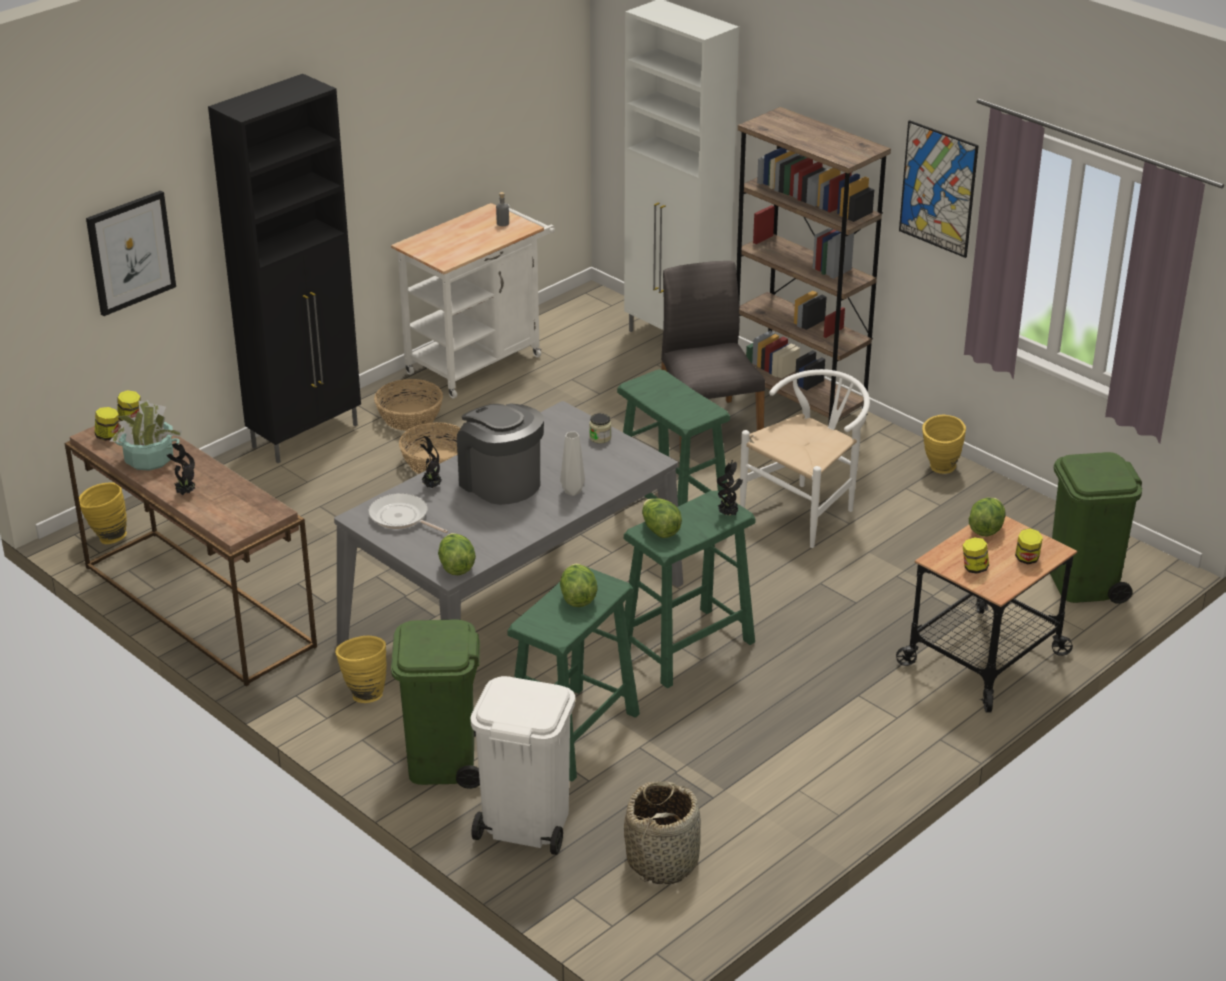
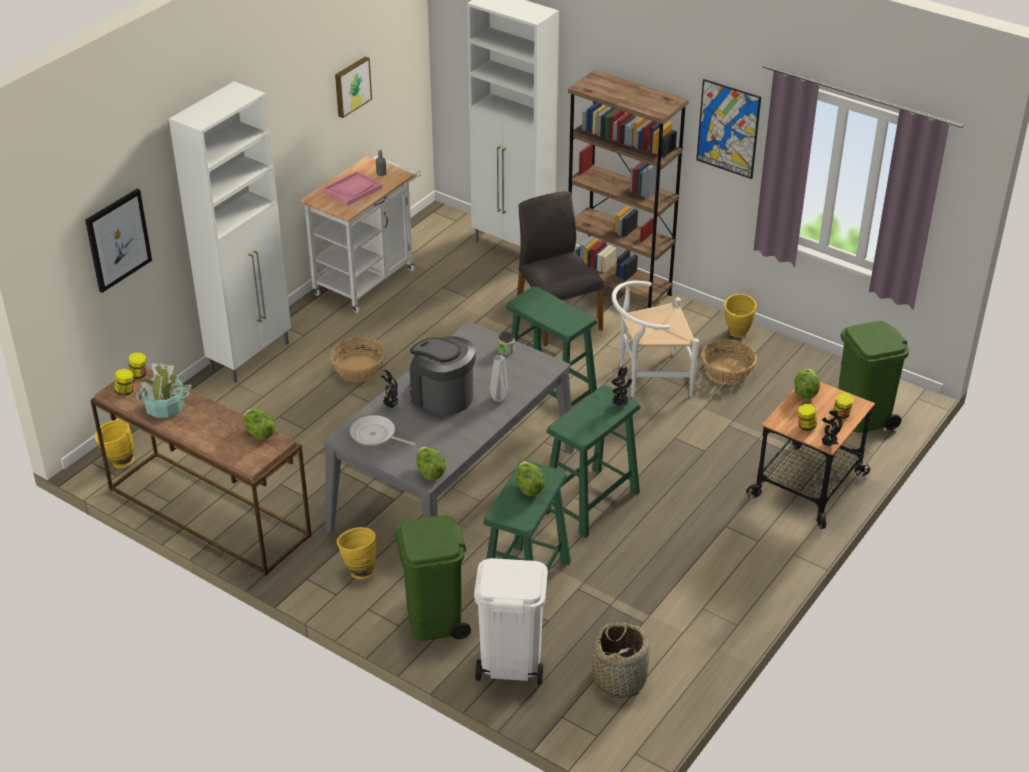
camera: 10 degrees left, 5 degrees up
potted plant [167,443,195,495] -> potted plant moved to [822,410,842,447]
black cabinet [208,74,361,463] -> white cabinet [169,82,291,383]
basket [374,379,443,431] -> basket moved to [701,339,757,384]
lettuce [642,498,682,538] -> lettuce moved to [244,410,275,440]
white chair [740,369,870,548] -> white chair turned 135 degrees counterclockwise [612,281,699,397]
none -> pink tray [322,171,382,206]
none -> picture [335,57,372,118]

